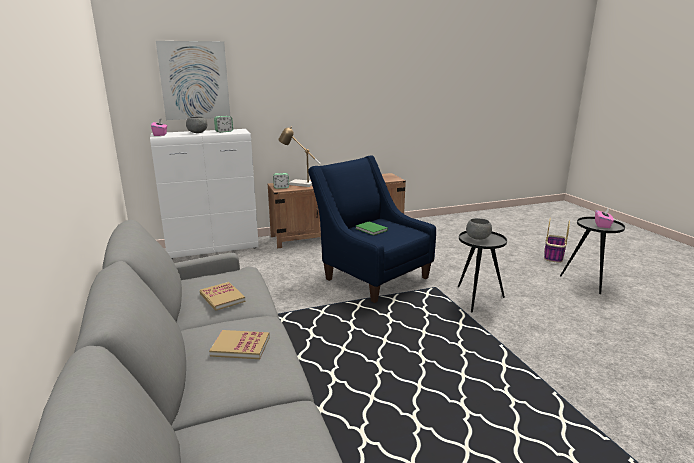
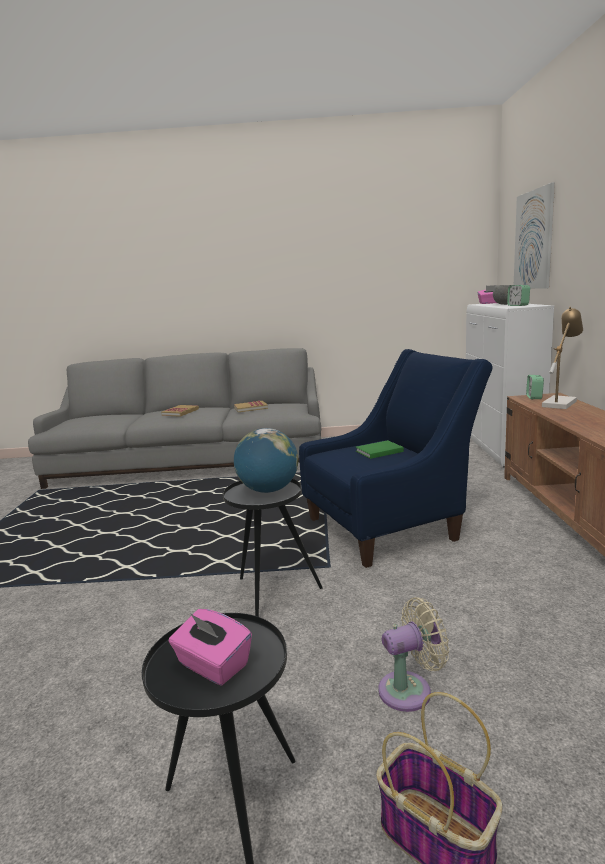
camera: 110 degrees right, 5 degrees down
grey bowl [466,218,492,240] -> globe [234,428,298,493]
none -> beige fan [379,597,449,712]

